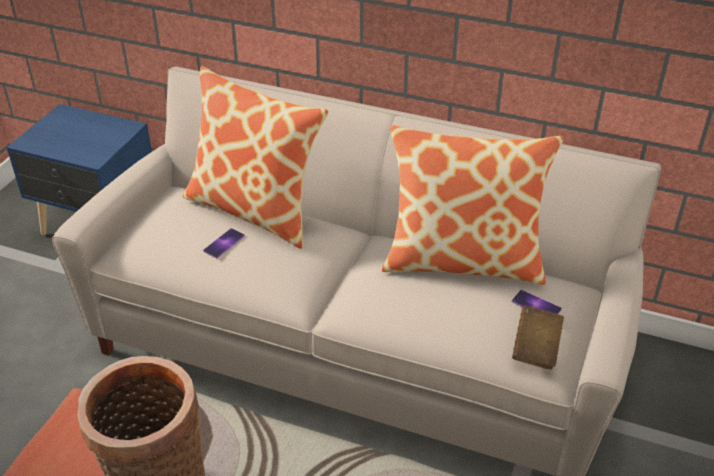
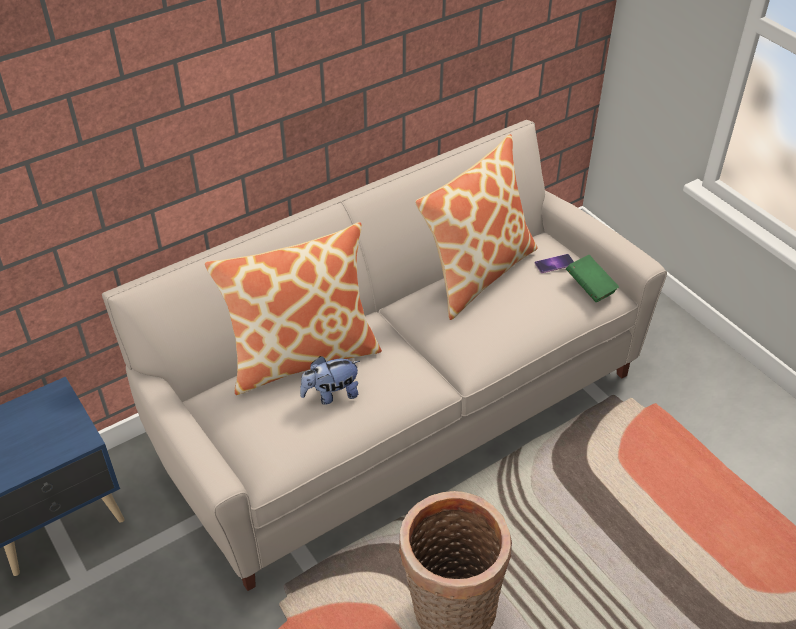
camera: 55 degrees left, 5 degrees up
phone [203,228,245,258] -> plush toy [300,356,360,405]
brown book [512,306,564,370] -> green book [566,255,619,302]

